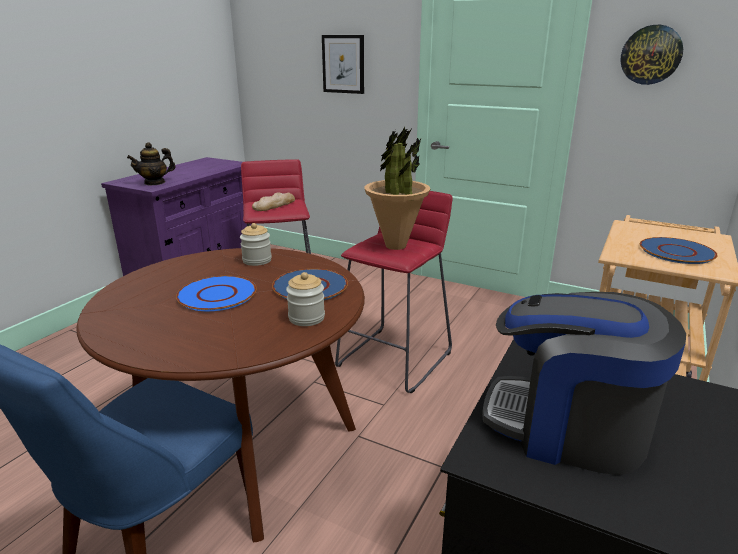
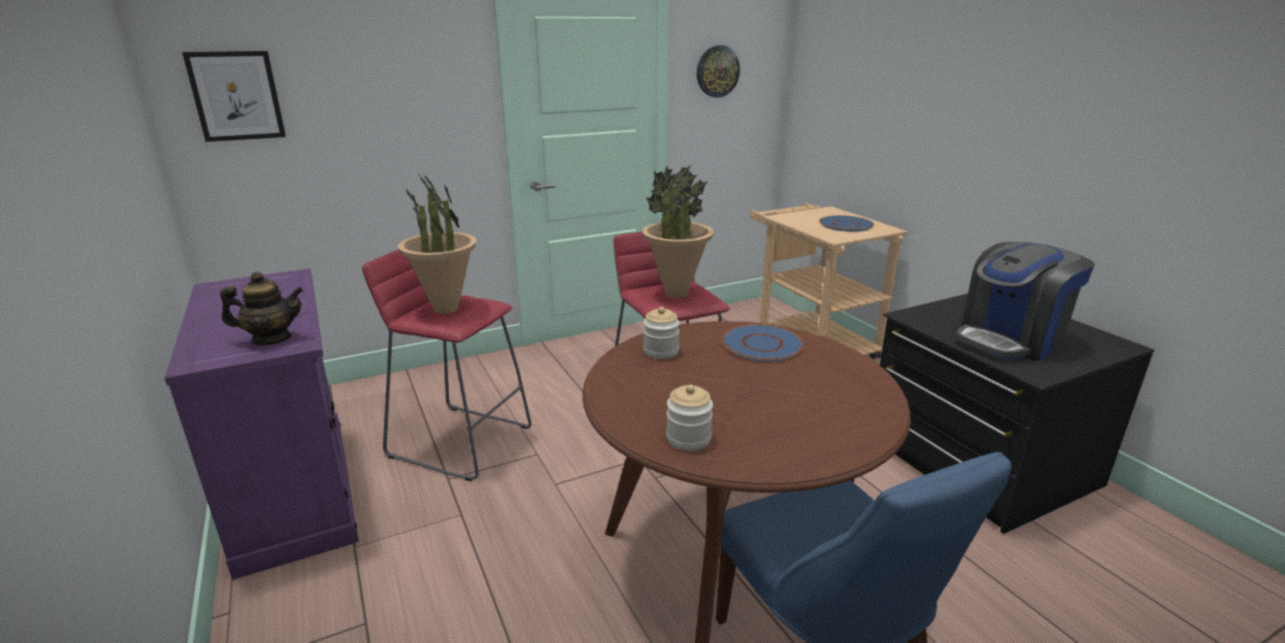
camera: 55 degrees left, 0 degrees up
teapot [127,142,176,186] -> teapot turned 105 degrees counterclockwise [220,272,304,345]
blue plate [176,276,257,311] -> none
bread [252,192,295,211] -> potted plant [398,173,477,314]
jar [286,272,325,326] -> jar moved to [666,385,713,451]
picture [322,35,364,94] -> picture moved to [182,51,286,142]

